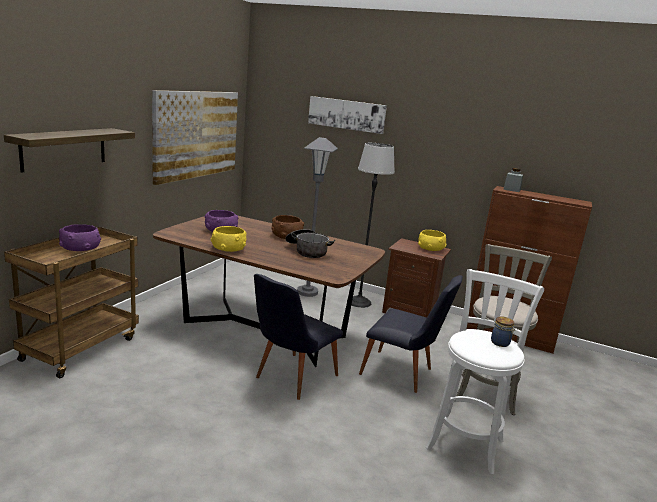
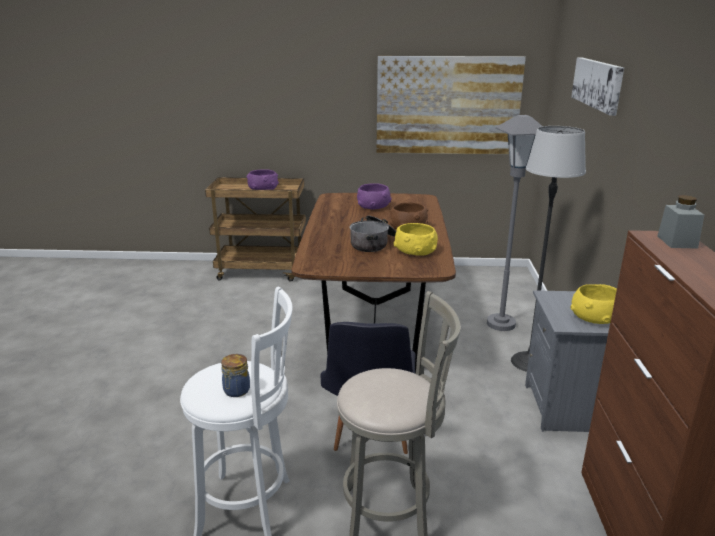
camera: 70 degrees right, 5 degrees up
shelf [4,128,135,173] -> none
yellow bowl [211,226,247,252] -> yellow bowl moved to [394,223,438,255]
black chair [254,274,343,400] -> none
brown nightstand [382,238,451,318] -> grey nightstand [525,290,610,432]

